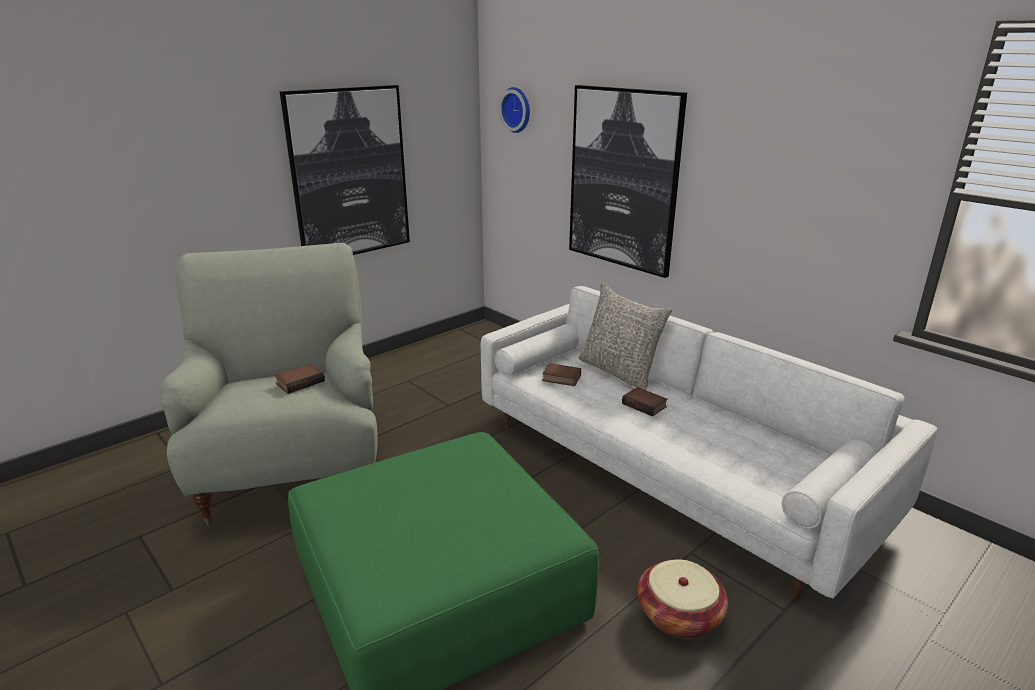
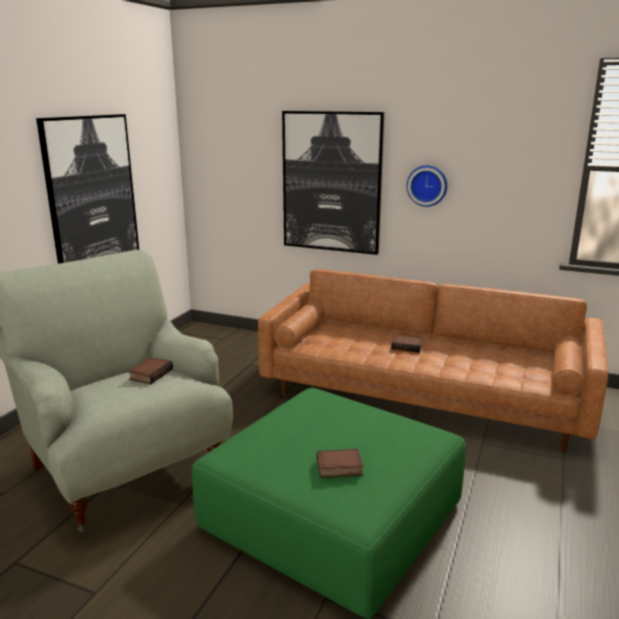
camera: 25 degrees left, 5 degrees down
white sofa [481,286,938,600] -> brown sofa [258,269,609,452]
wall clock [499,87,530,133] -> wall clock moved to [407,165,447,207]
book [542,363,581,386] -> book moved to [317,449,364,478]
grey pillow [579,283,672,391] -> none
basket [638,559,728,638] -> none

